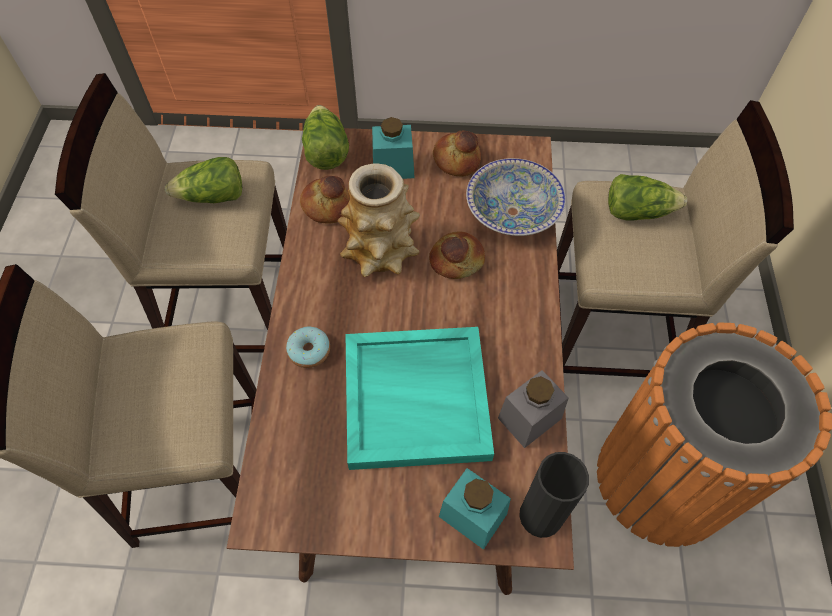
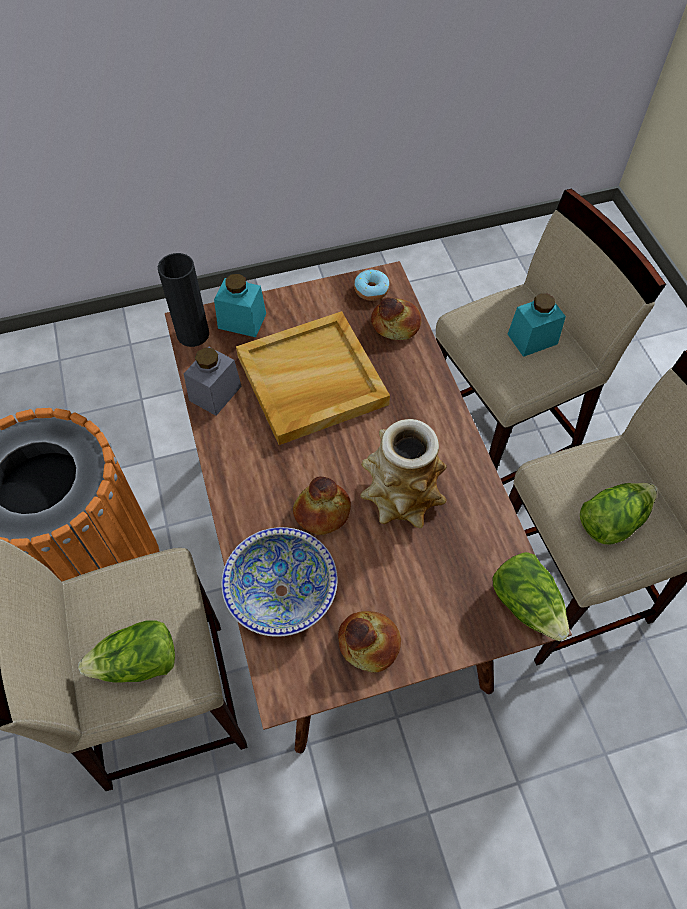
camera: 160 degrees right, 0 degrees up
donut [286,327,330,368] -> donut moved to [354,269,390,301]
bread [300,176,350,224] -> bread moved to [371,297,421,340]
turquoise tray [345,327,494,470] -> beige tray [236,311,390,445]
turquoise jar [372,117,415,179] -> turquoise jar moved to [508,293,566,357]

